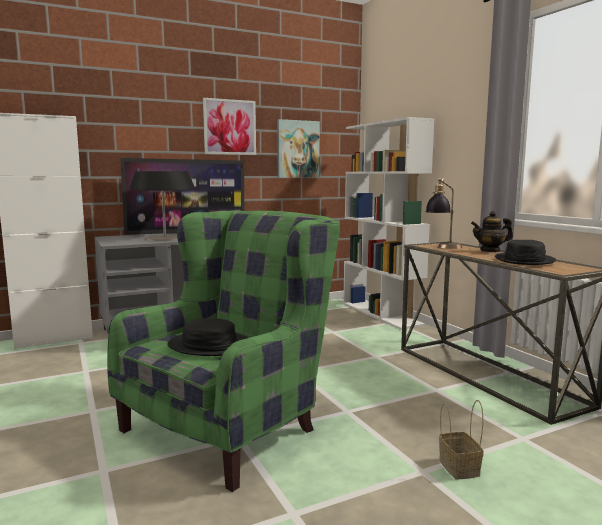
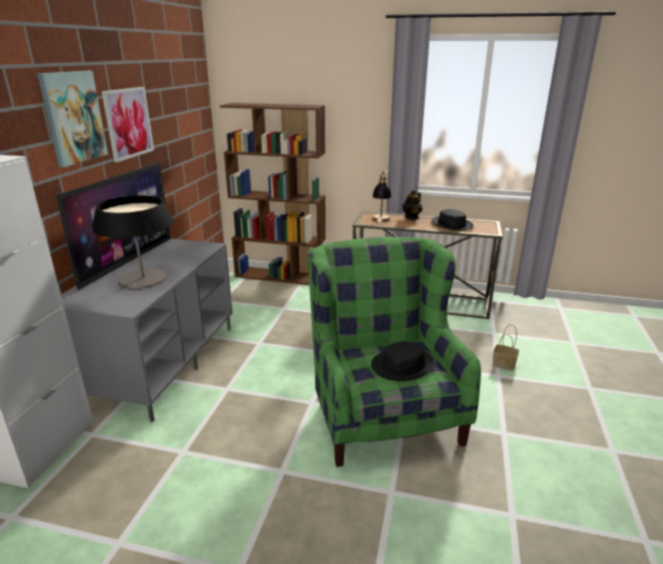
camera: 50 degrees left, 15 degrees up
picture [277,119,320,178] -> picture moved to [37,71,108,167]
white bookcase [343,117,434,330] -> brown bookcase [220,103,326,285]

